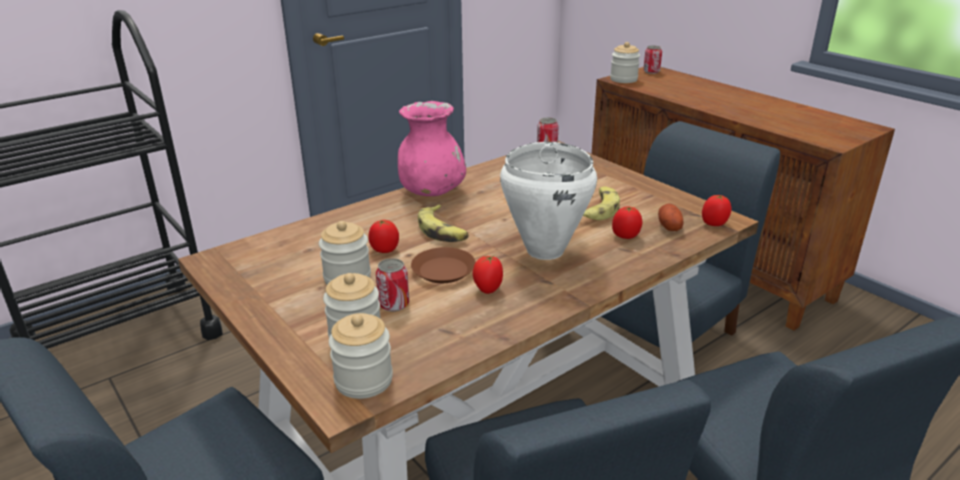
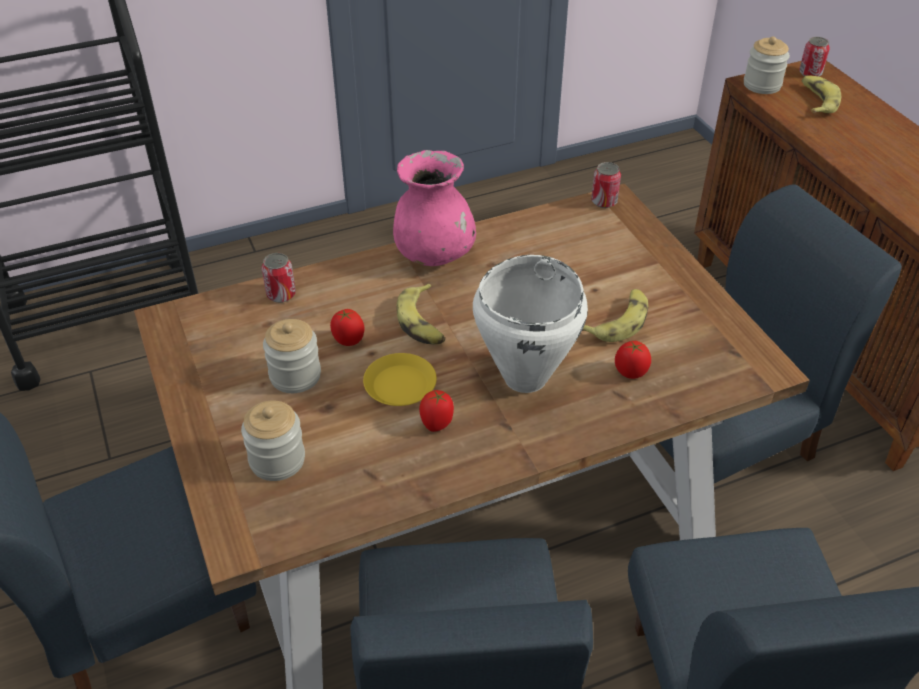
camera: 15 degrees right, 15 degrees up
jar [329,313,393,399] -> none
can [376,258,409,312] -> can moved to [262,253,296,303]
brown plate [411,247,476,283] -> yellow plate [363,353,437,406]
potato [658,204,683,231] -> none
tomato [702,195,731,226] -> none
none -> banana [801,75,841,113]

